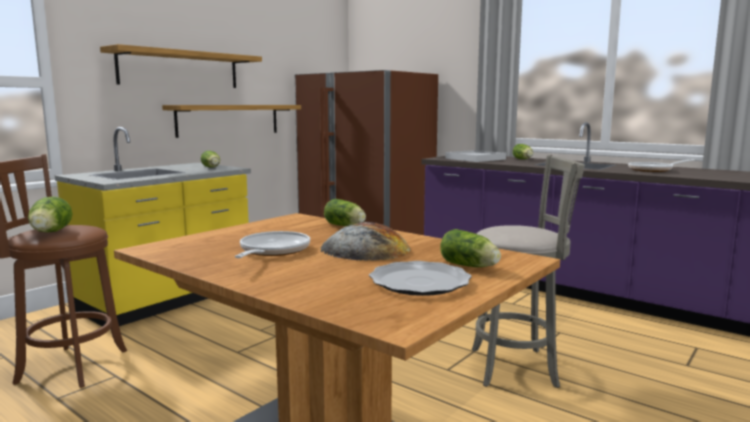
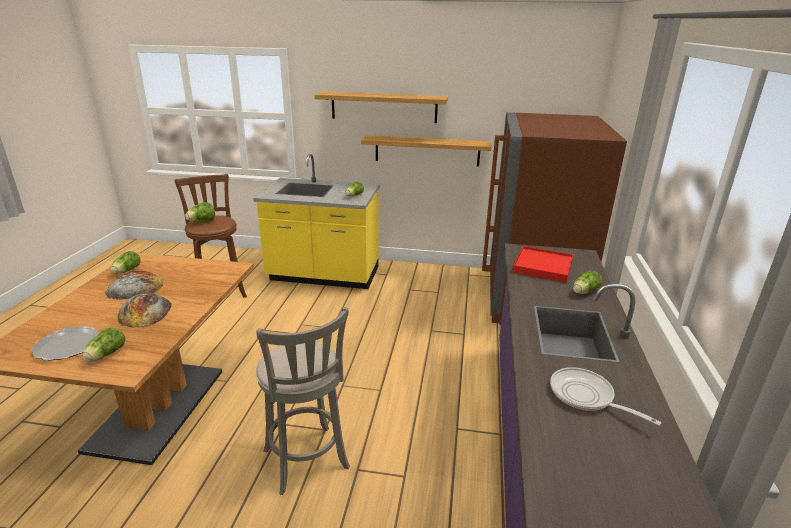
camera: 60 degrees right, 15 degrees up
frying pan [235,231,310,258] -> bread [105,271,164,300]
lettuce [324,199,366,226] -> lettuce moved to [111,251,141,274]
white tray [445,150,506,162] -> red tray [513,246,573,283]

